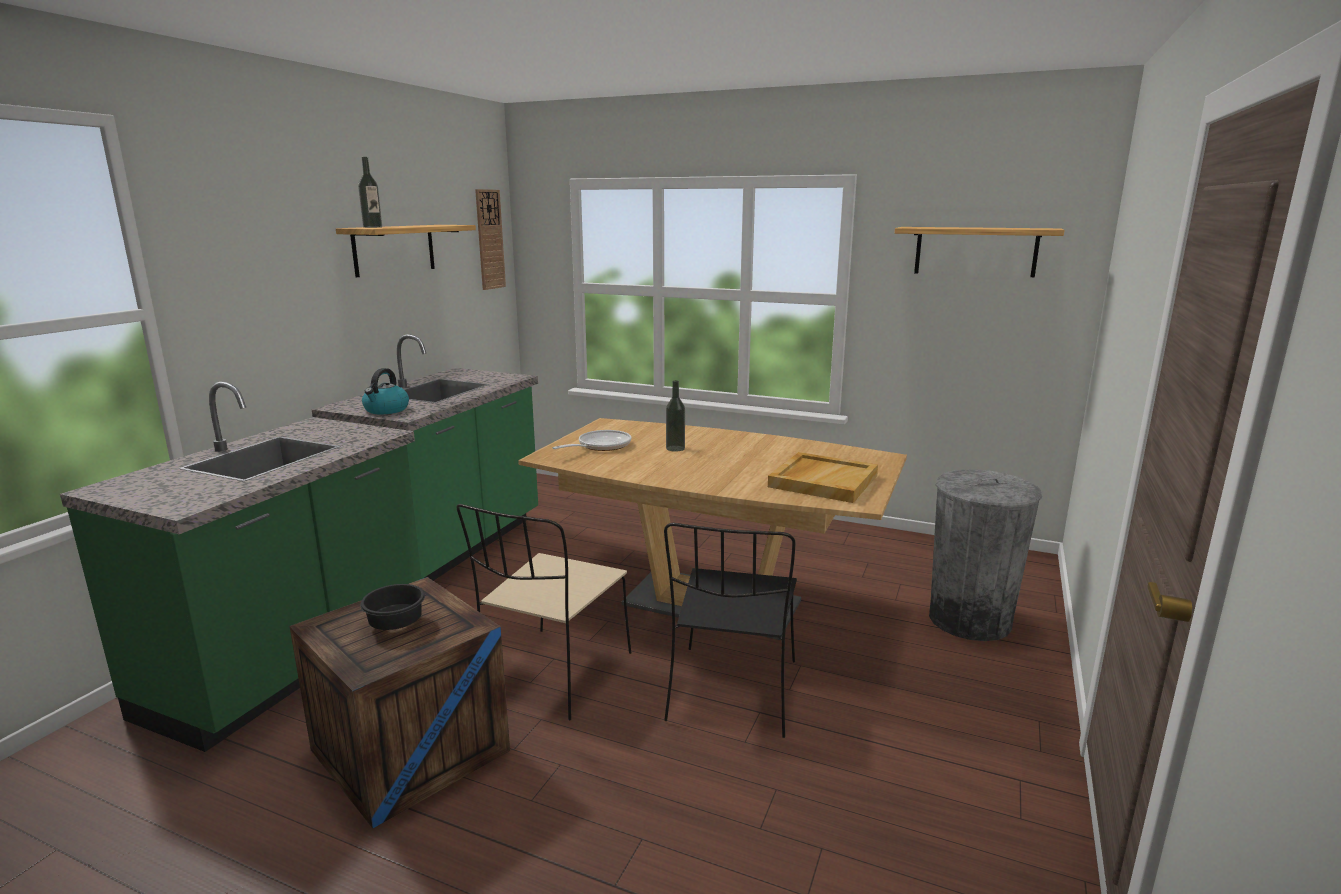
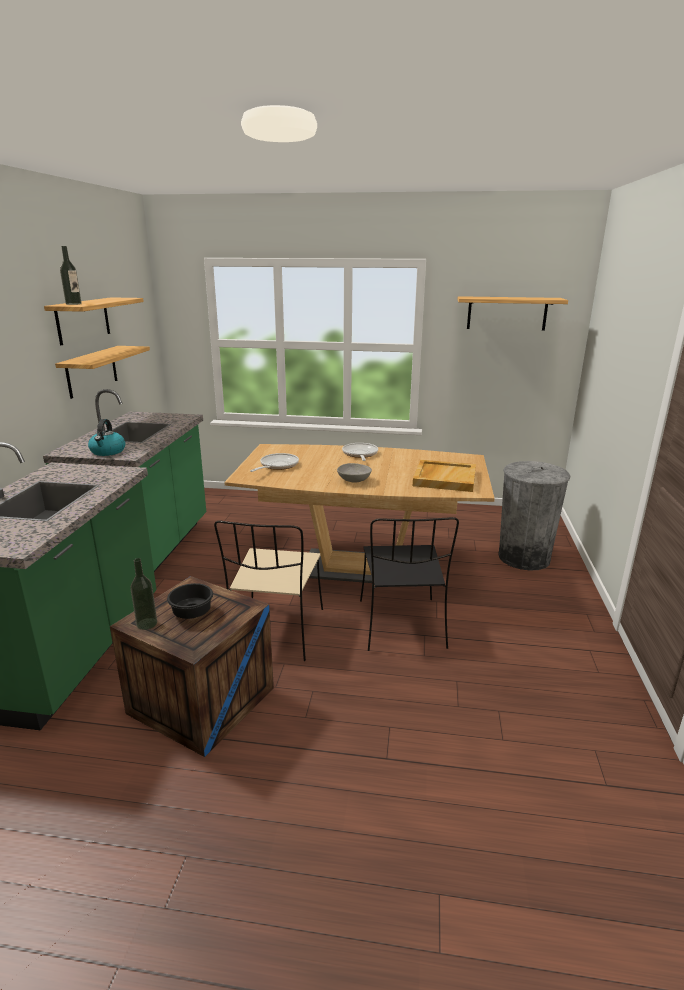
camera: 15 degrees left, 5 degrees up
wall clock [475,189,506,290] -> none
bottle [666,380,685,452] -> bottle moved to [131,558,157,630]
none -> shelf [55,346,150,399]
none -> grey bowl [337,463,372,483]
none -> frying pan [342,443,378,461]

